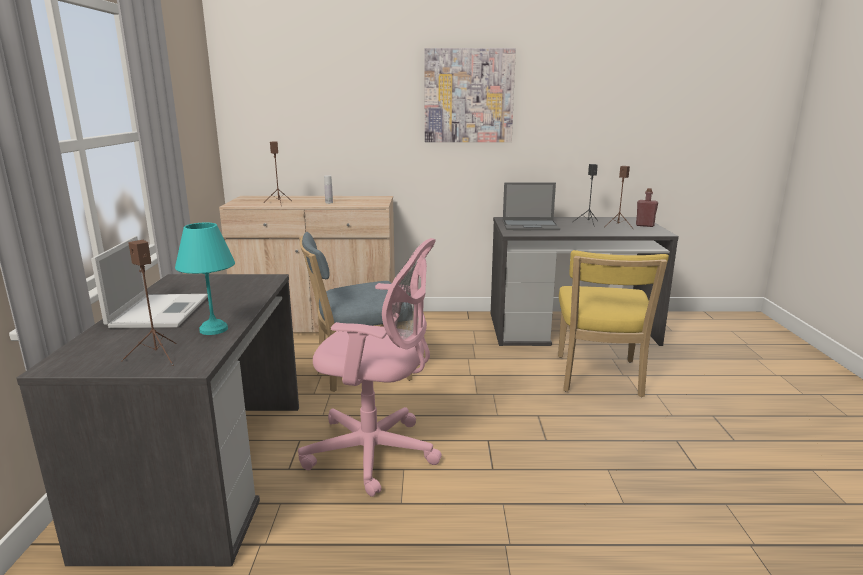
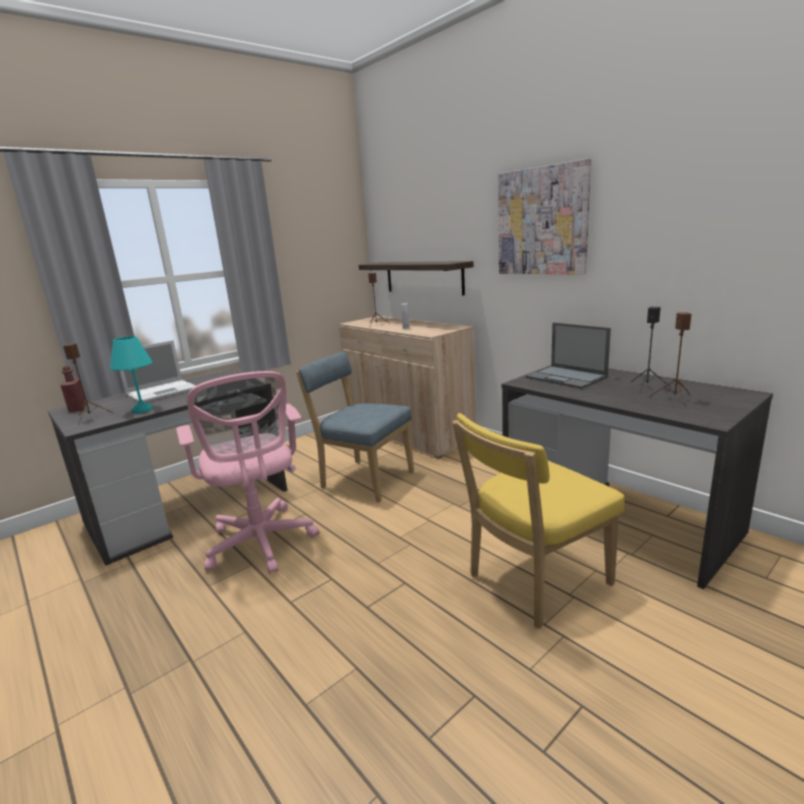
camera: 50 degrees right, 0 degrees up
red bottle [636,188,658,227] -> red bottle moved to [60,366,86,412]
none -> shelf [359,261,473,295]

